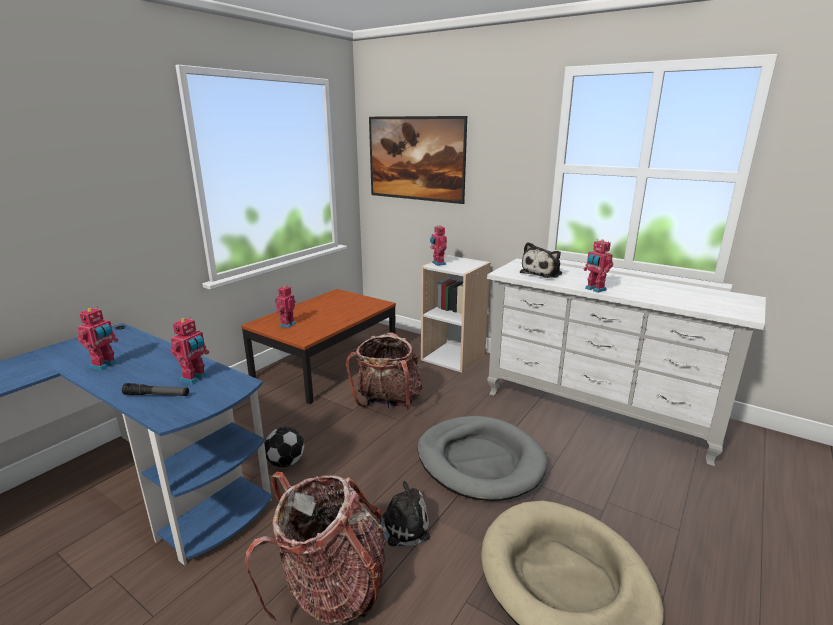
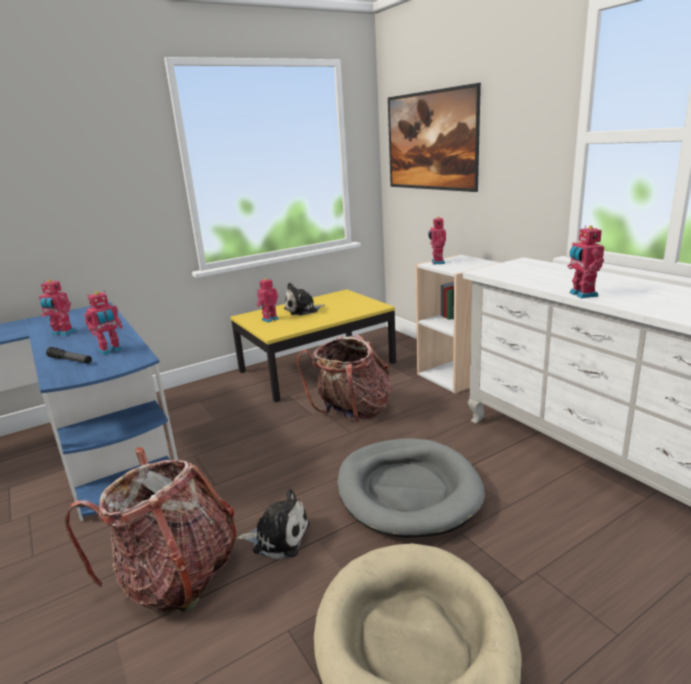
camera: 25 degrees right, 0 degrees up
toy robot [78,306,119,371] -> toy robot turned 60 degrees clockwise [39,280,76,336]
brown coffee table [241,289,396,404] -> yellow coffee table [230,289,396,403]
football [264,427,304,467] -> none
plush toy [520,242,562,278] -> plush toy moved to [284,282,325,316]

